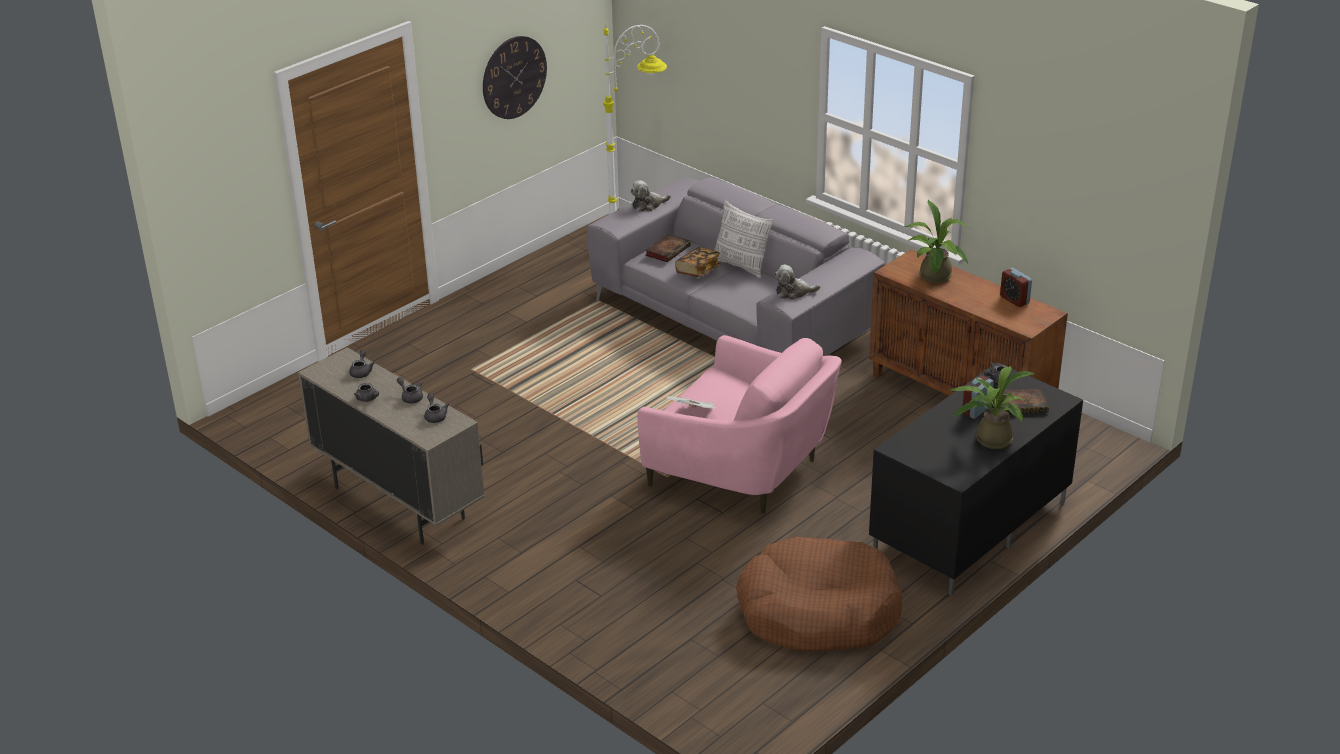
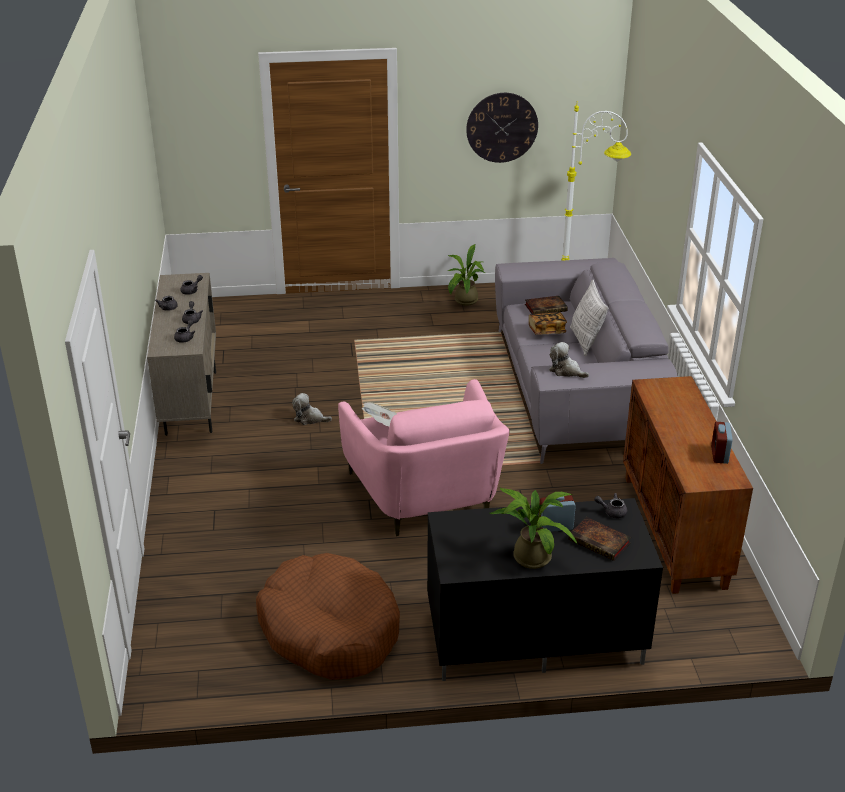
camera: 40 degrees right, 0 degrees up
plush toy [630,180,671,212] -> plush toy moved to [292,393,332,425]
potted plant [905,200,970,283] -> potted plant moved to [448,244,485,306]

